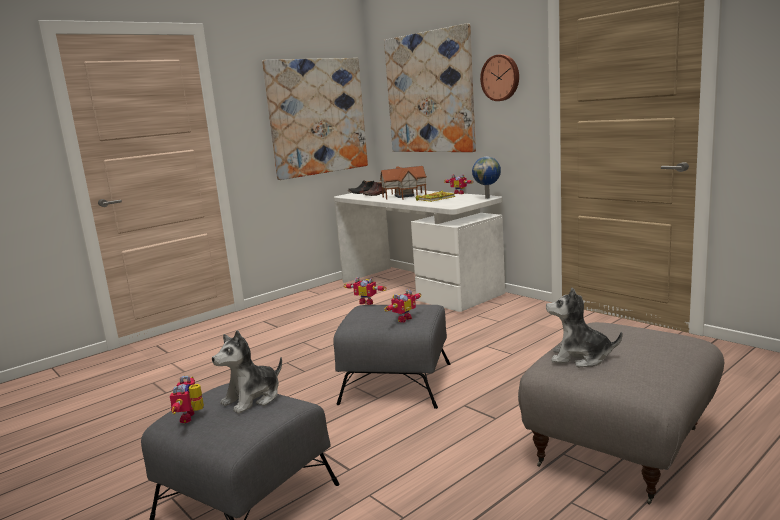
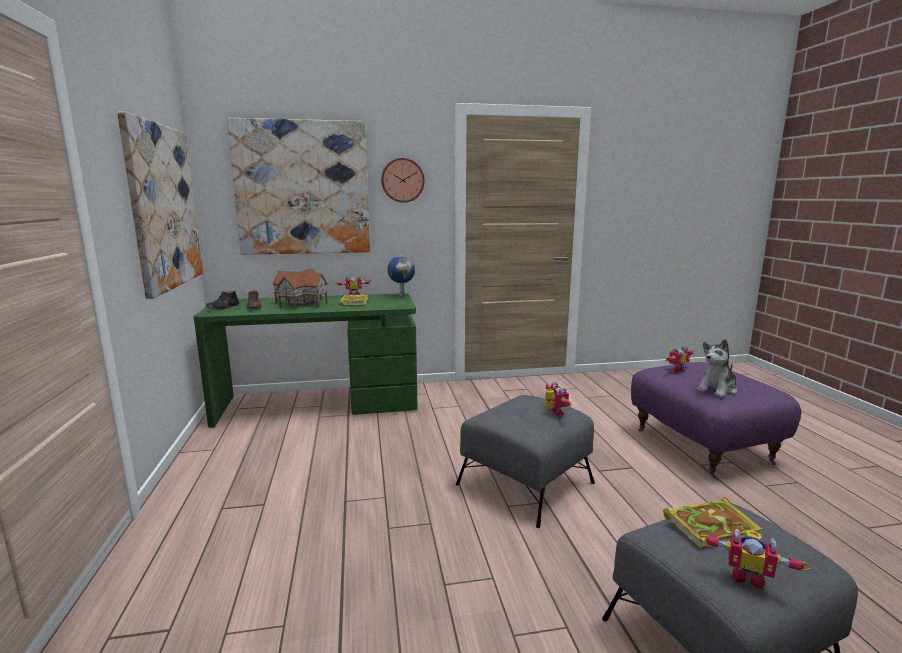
camera: 60 degrees left, 0 degrees up
plush toy [212,330,282,414] -> book [663,498,763,548]
white desk [334,189,505,312] -> green desk [193,293,418,428]
toy robot [344,277,387,305] -> toy robot moved to [665,345,694,373]
grey ottoman [518,322,724,505] -> purple ottoman [631,362,801,479]

